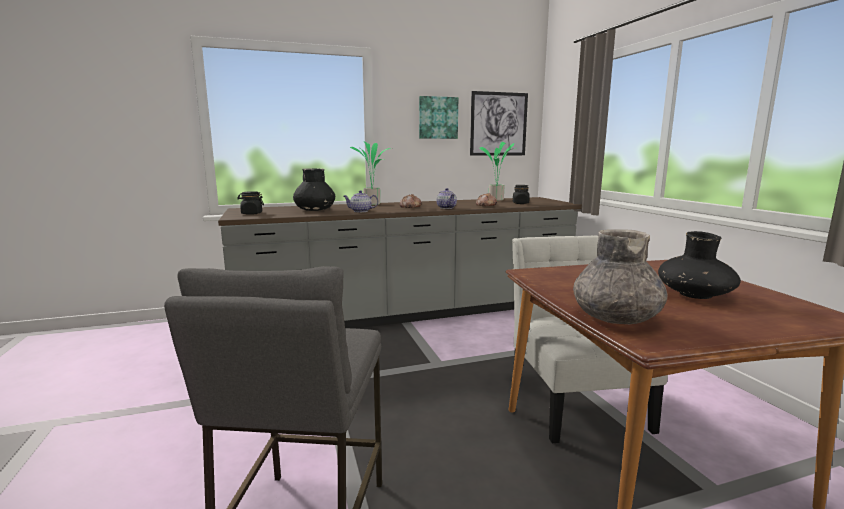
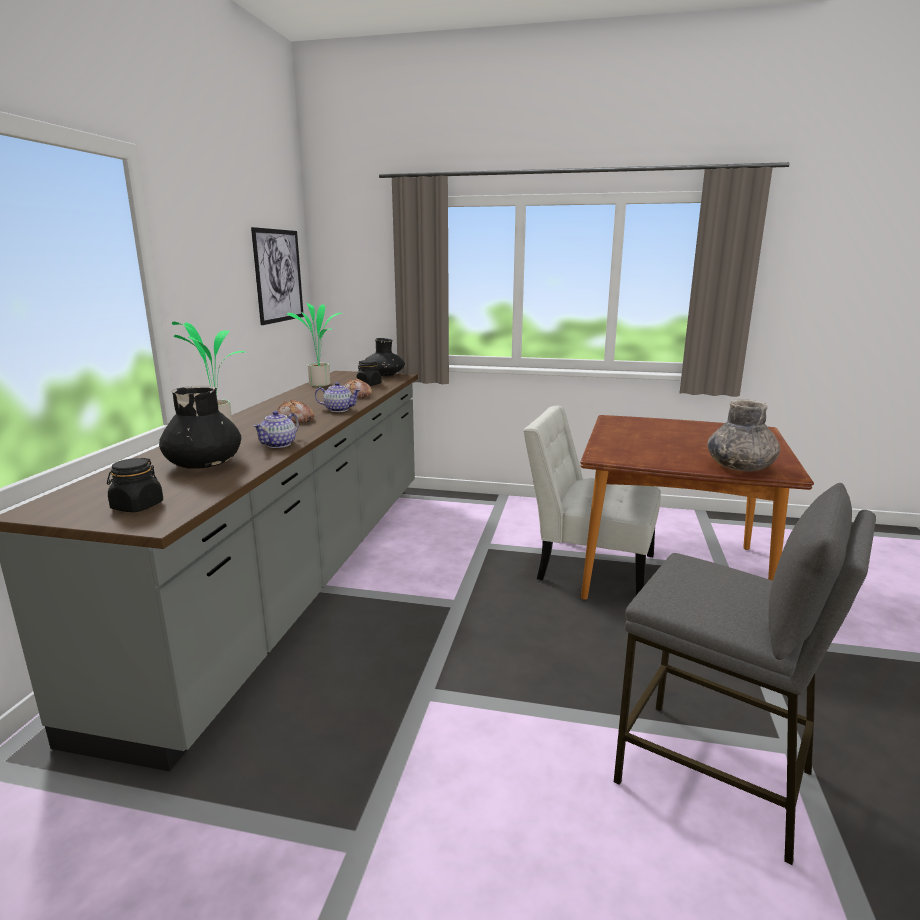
camera: 60 degrees left, 5 degrees up
picture [419,96,458,139] -> none
black vase [658,231,741,299] -> black vase moved to [365,338,405,377]

